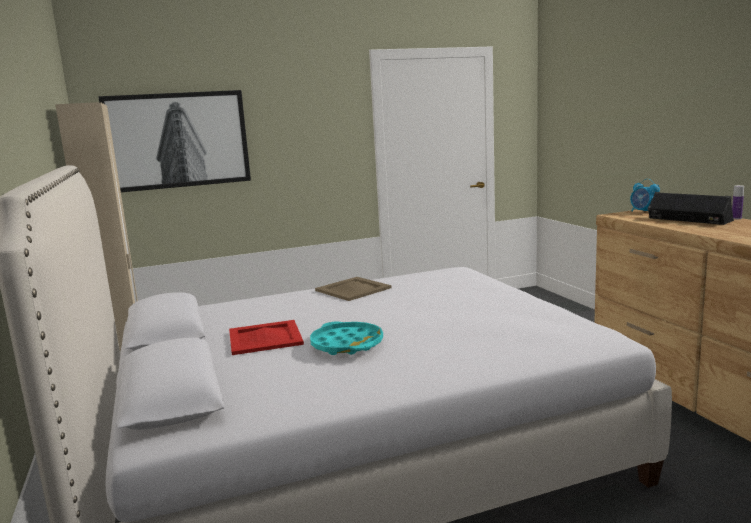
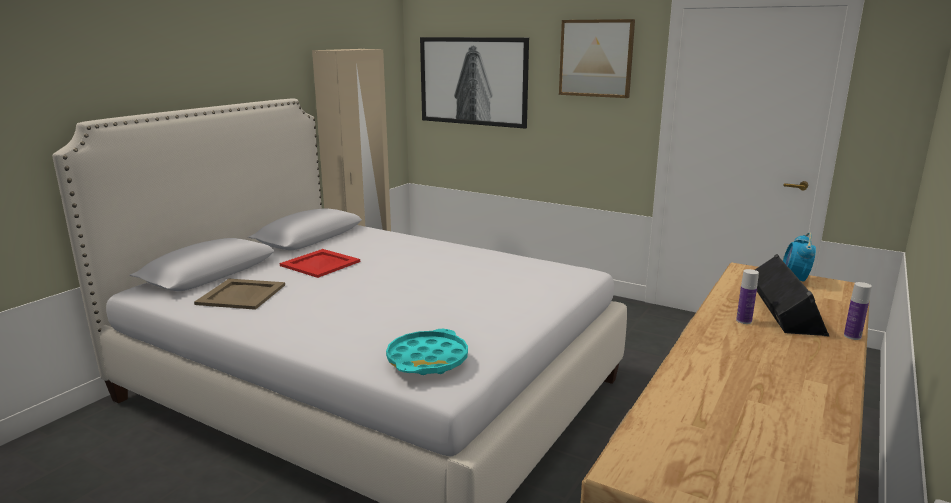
camera: 50 degrees right, 5 degrees up
turquoise tray [310,321,383,355] -> turquoise tray moved to [386,329,468,375]
beige tray [315,277,392,301] -> beige tray moved to [194,279,285,310]
none -> picture [559,19,635,98]
none -> bottle [736,269,759,324]

